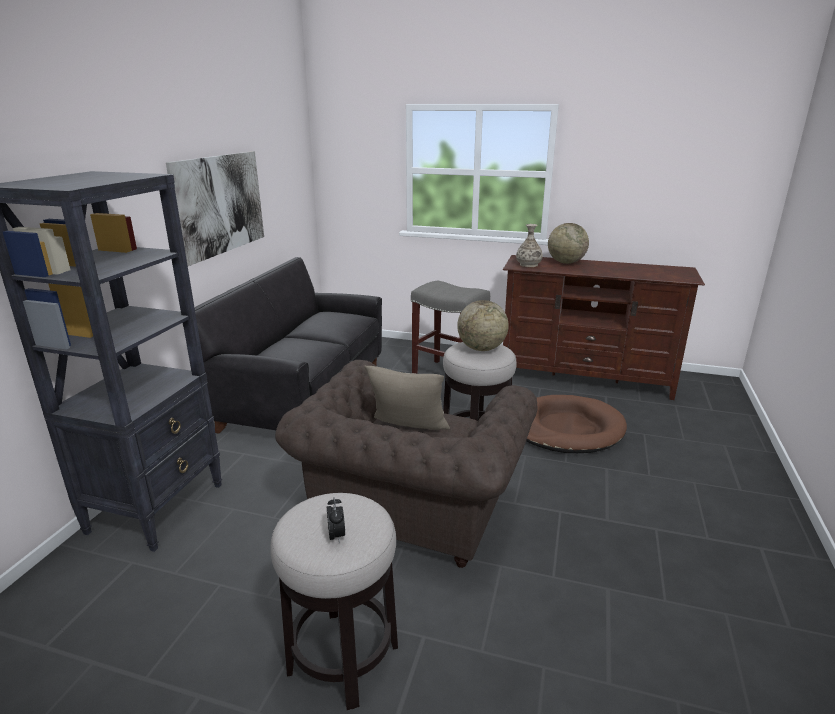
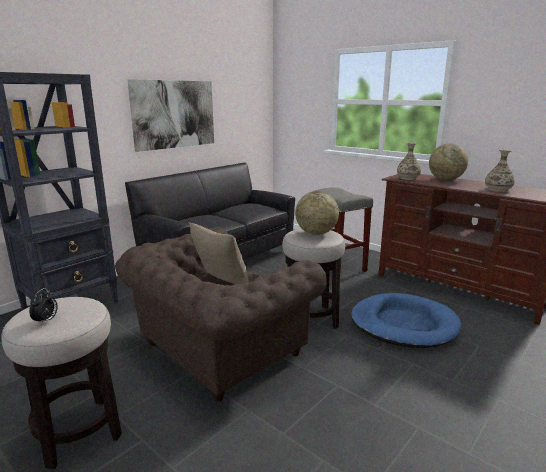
camera: 25 degrees right, 5 degrees down
brown dog bed [526,395,627,453] -> blue dog bed [351,293,461,348]
none -> vase [485,149,515,192]

